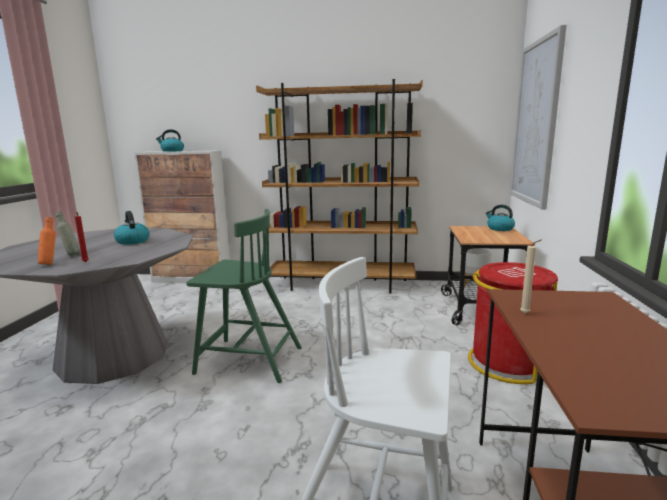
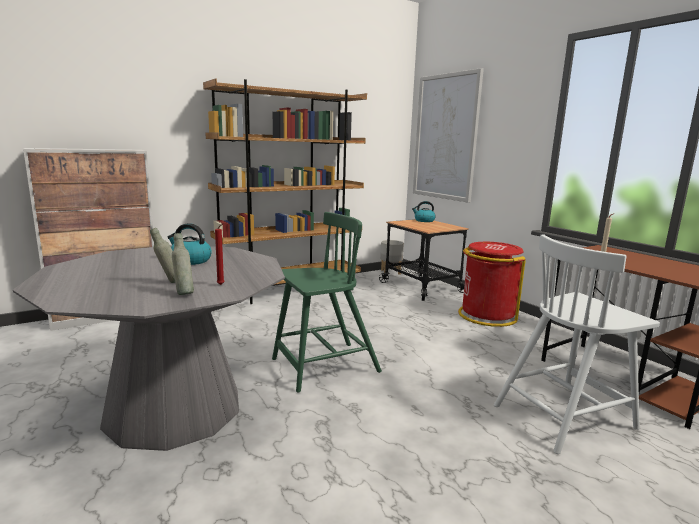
camera: 40 degrees left, 0 degrees up
orange bottle [38,217,56,265] -> grey bottle [172,233,194,295]
kettle [156,129,184,152] -> none

